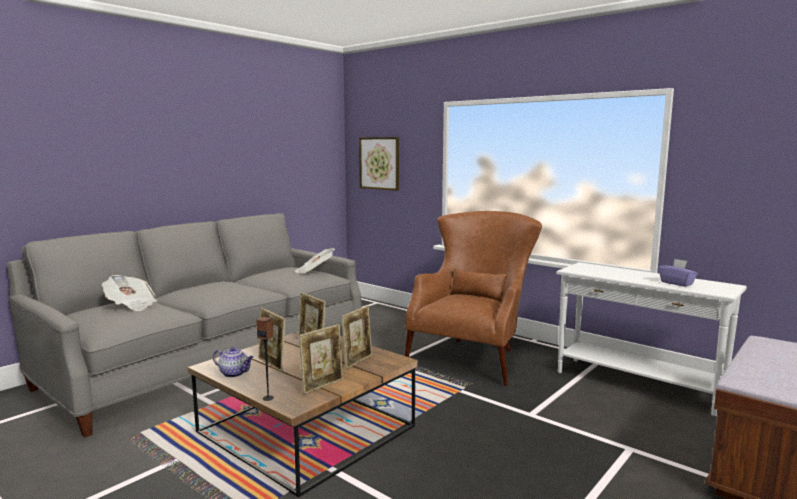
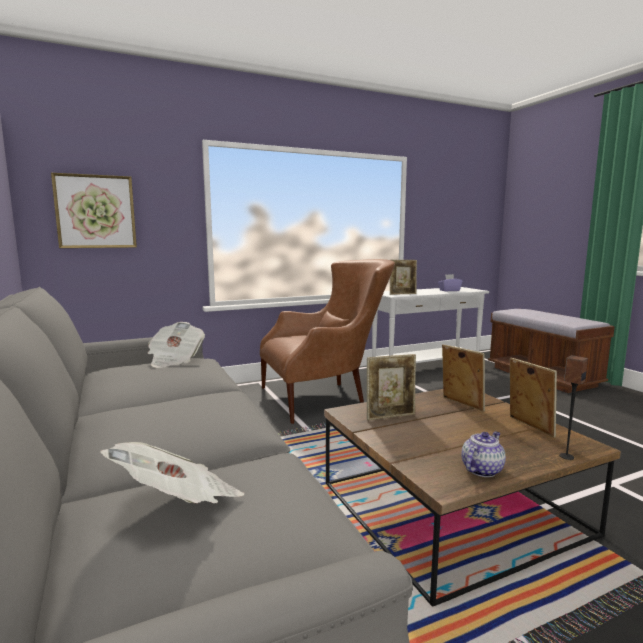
camera: 65 degrees left, 0 degrees up
picture frame [258,308,285,372] -> picture frame moved to [390,260,417,295]
brown armchair [405,211,542,386] -> brown armchair turned 105 degrees clockwise [260,259,395,424]

